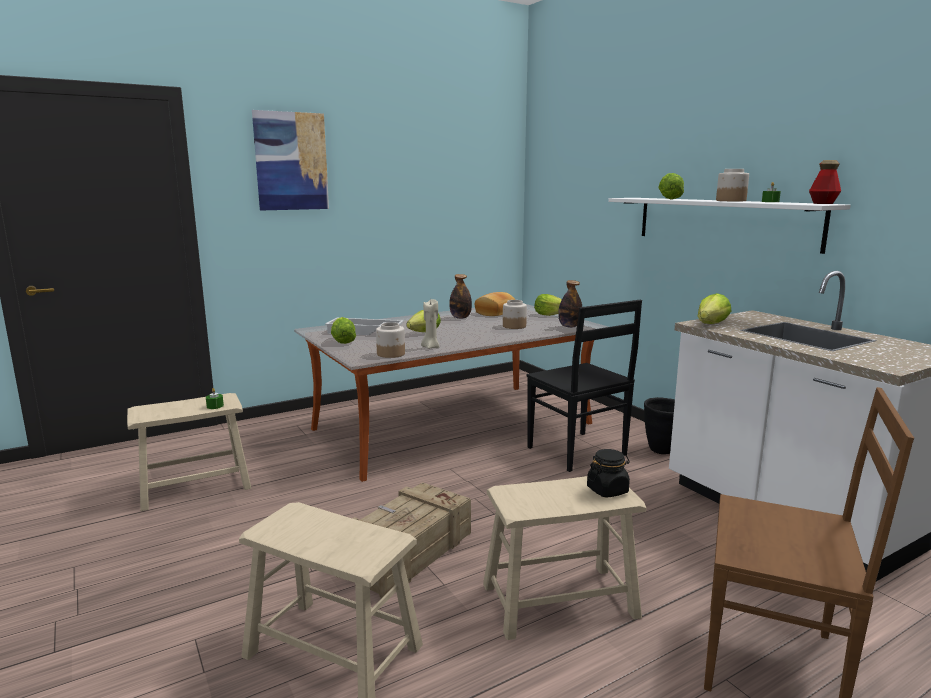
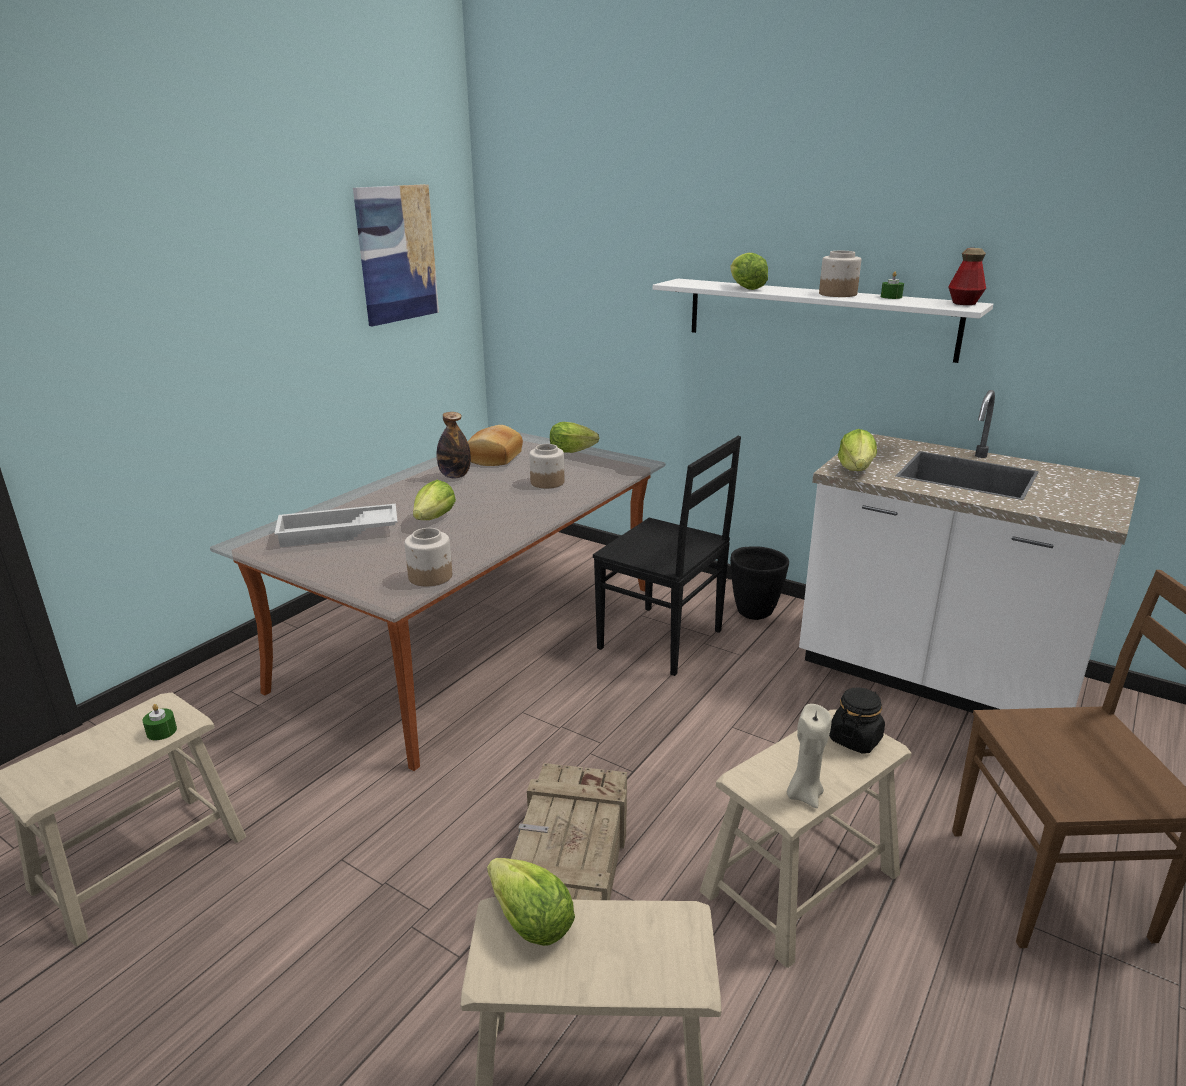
camera: 25 degrees left, 10 degrees up
picture [252,110,329,210] -> picture moved to [353,184,439,327]
lettuce [331,317,356,344] -> lettuce moved to [487,858,575,946]
beige candle [421,299,440,349] -> beige candle moved to [787,704,832,808]
bottle [558,280,582,328] -> none

